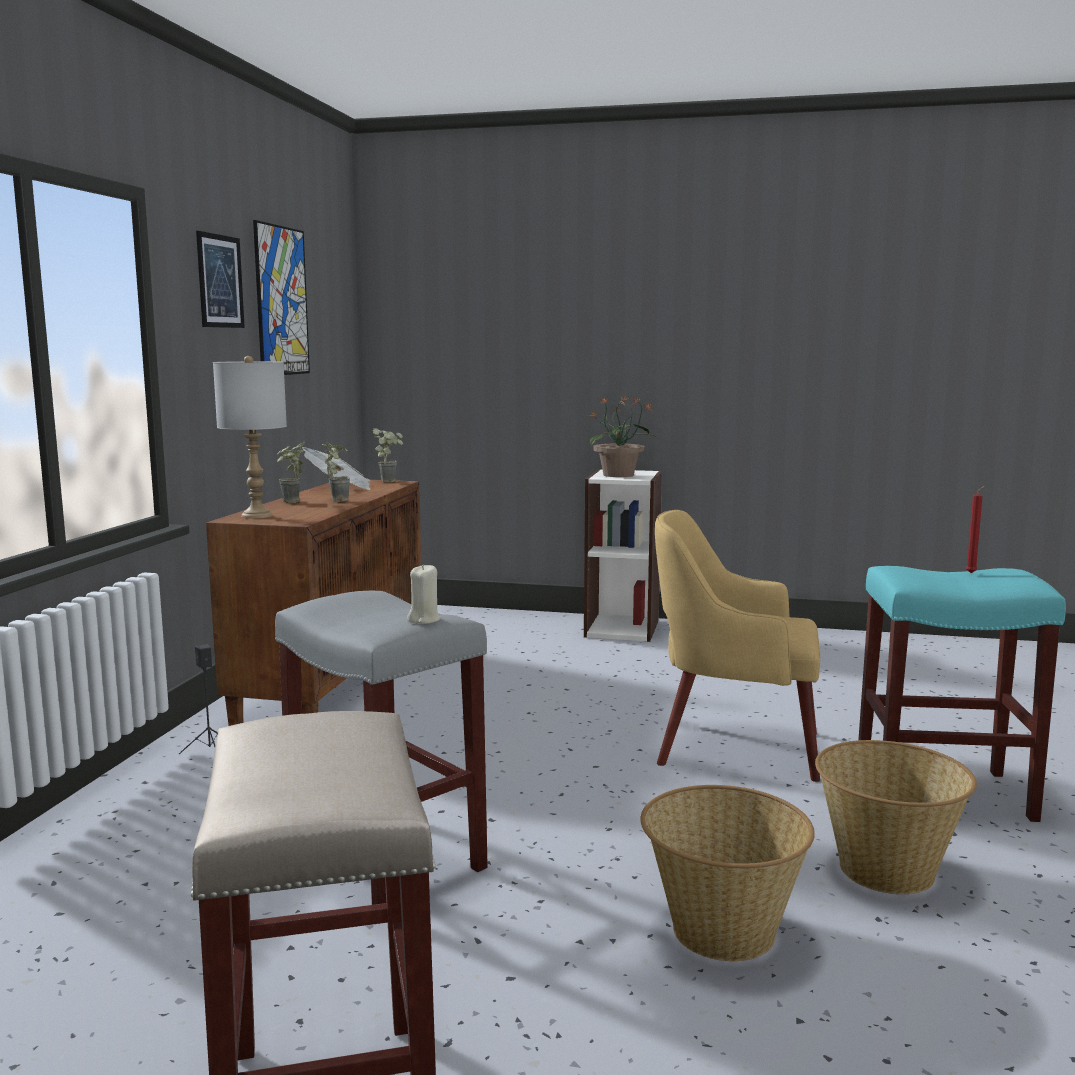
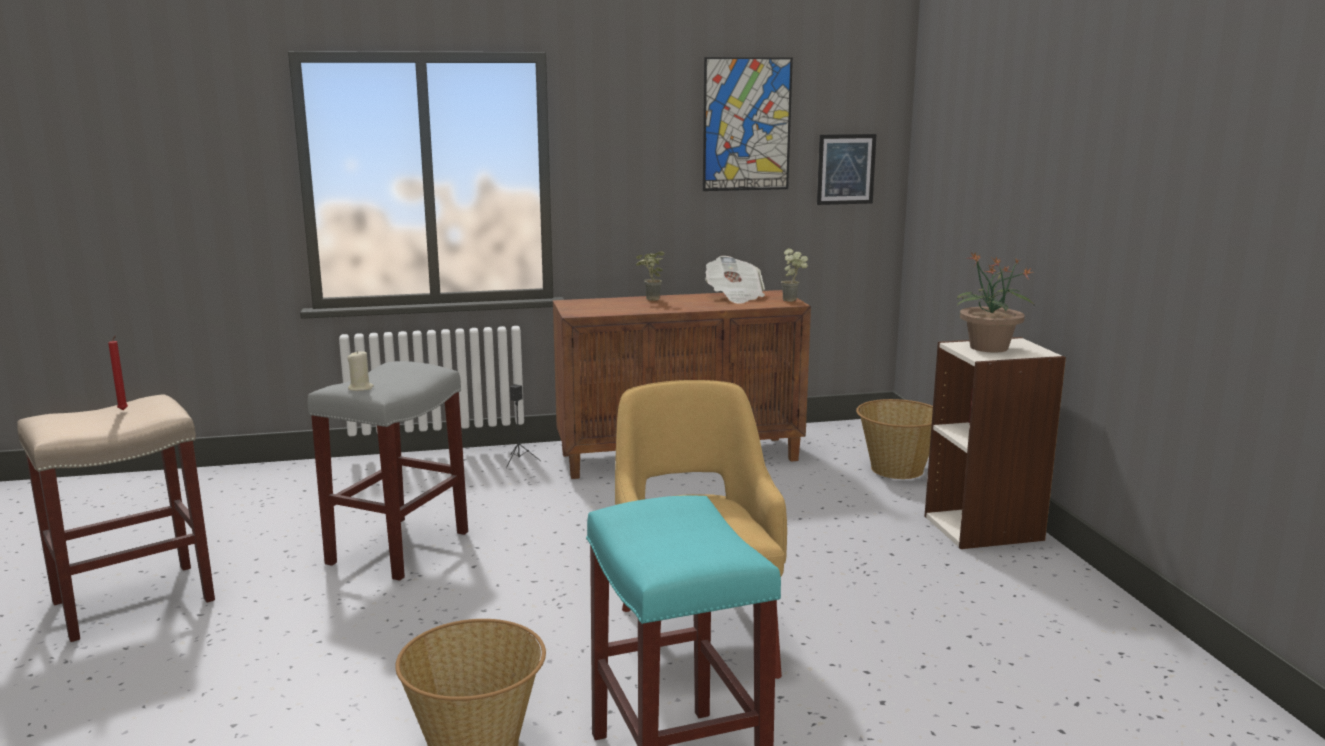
camera: 65 degrees right, 5 degrees up
picture [196,231,245,328] -> picture moved to [817,134,877,205]
grey table lamp [213,356,287,519] -> none
potted plant [322,442,350,502] -> none
basket [640,785,815,961] -> basket moved to [856,399,933,479]
red candle [966,486,985,573] -> red candle moved to [108,335,128,410]

